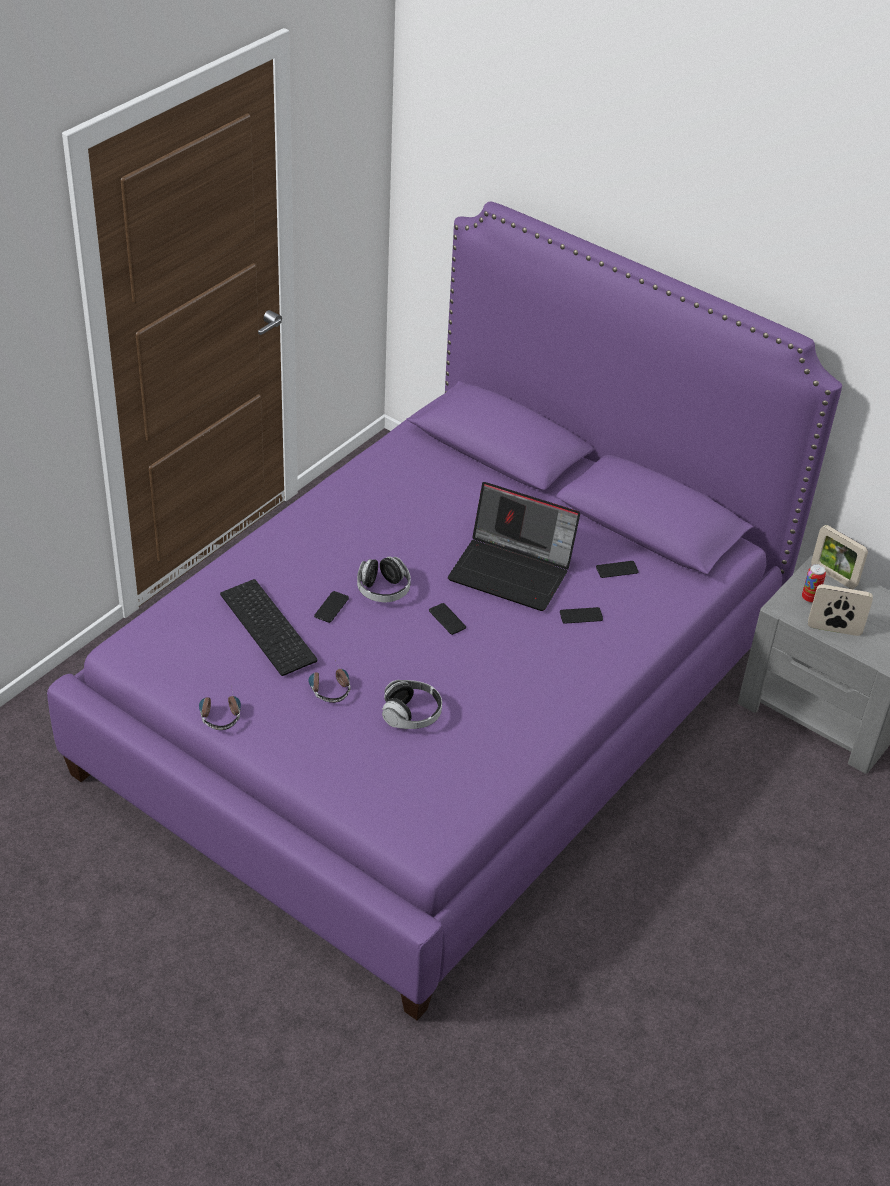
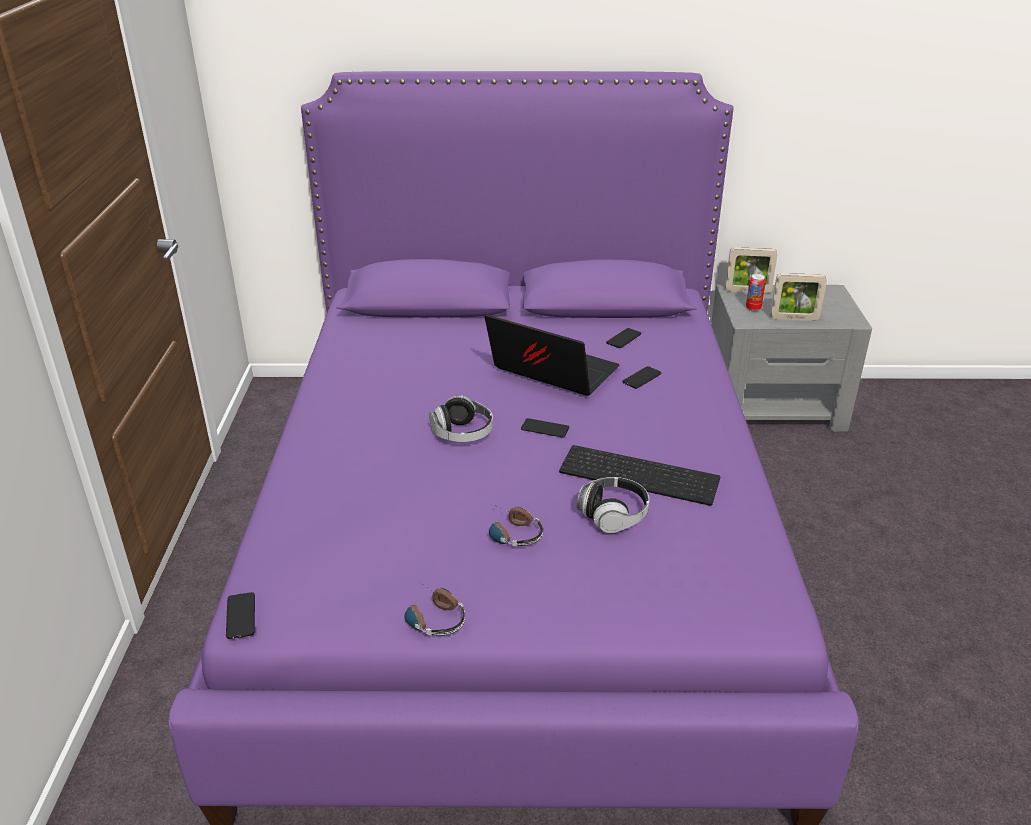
camera: 35 degrees left, 10 degrees down
keyboard [220,579,318,676] -> keyboard moved to [559,445,720,506]
phone [314,591,349,623] -> phone moved to [226,592,255,639]
laptop [448,482,580,611] -> laptop turned 135 degrees counterclockwise [485,314,619,396]
picture frame [808,584,873,636] -> picture frame turned 150 degrees counterclockwise [770,273,827,321]

